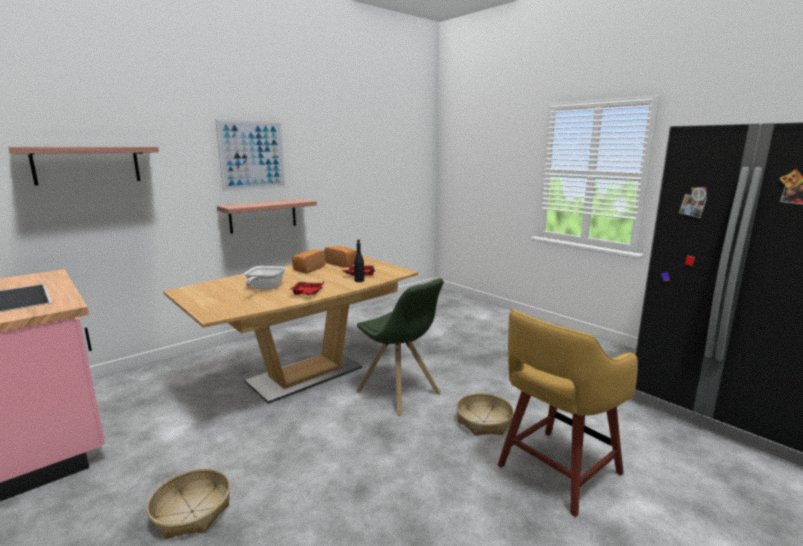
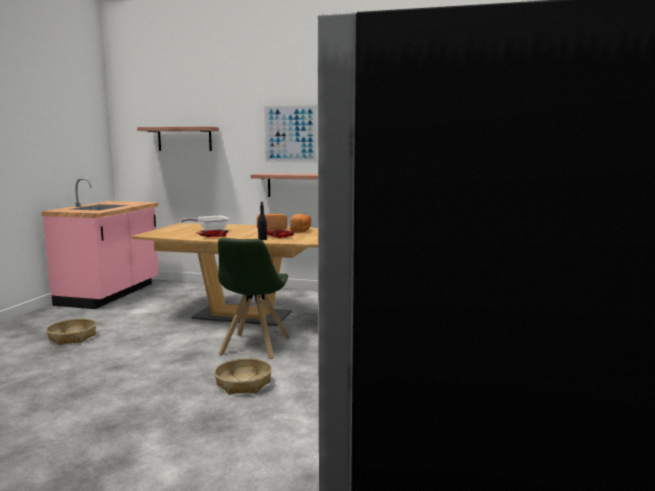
camera: 55 degrees right, 5 degrees down
yellow stool [498,310,638,517] -> none

